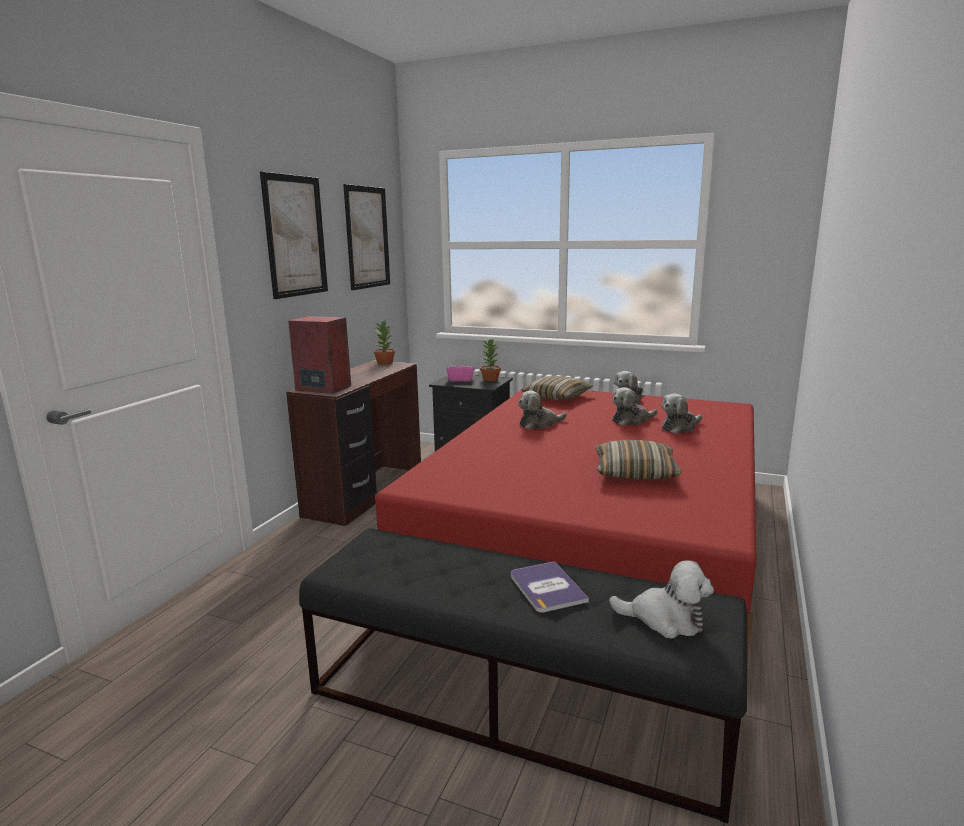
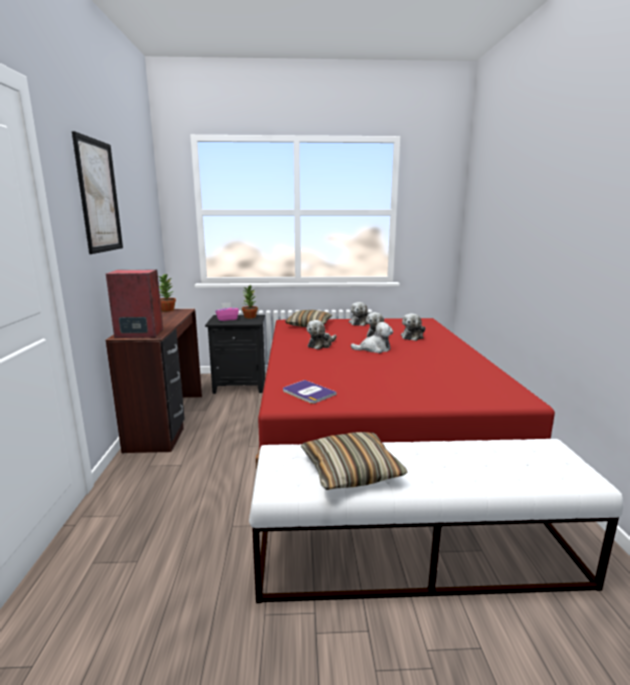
camera: 25 degrees left, 0 degrees up
black bench [299,528,747,823] -> white bench [249,439,623,603]
picture [343,184,390,290] -> none
book [511,561,589,613] -> book moved to [283,380,337,404]
pillow [595,440,682,479] -> pillow moved to [301,432,407,490]
plush toy [609,561,714,639] -> plush toy moved to [351,322,393,353]

